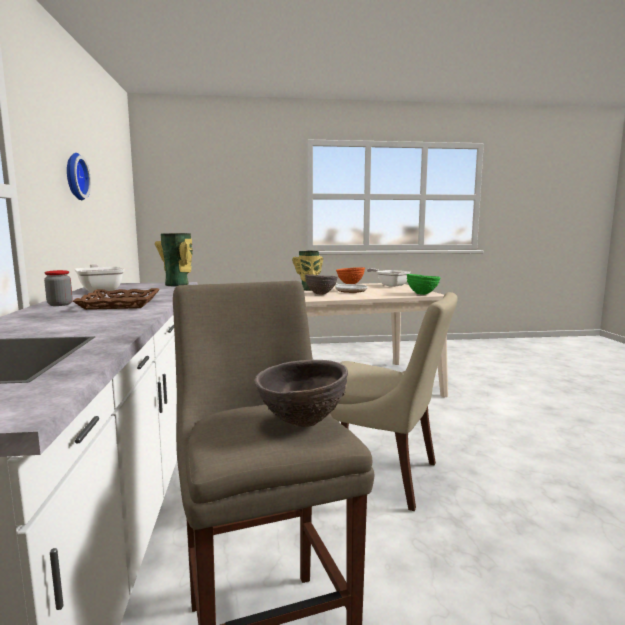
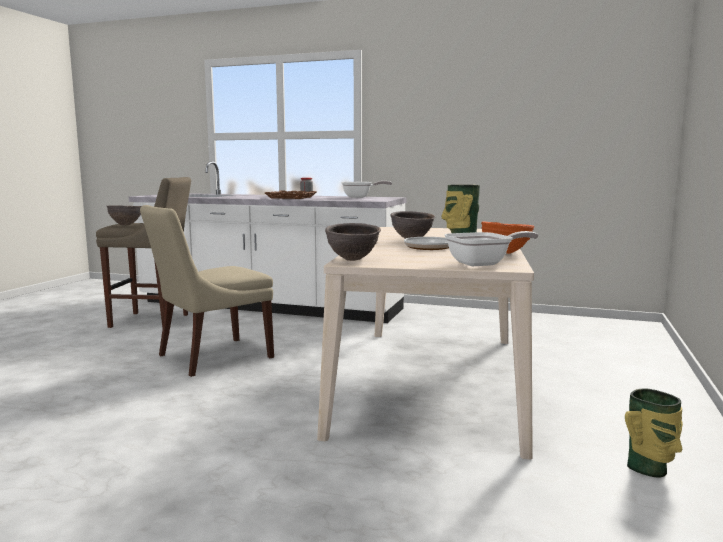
camera: 115 degrees right, 0 degrees up
wall clock [67,153,91,200] -> none
vase [155,233,193,286] -> vase moved to [625,388,683,477]
green bowl [407,274,441,295] -> brown bowl [325,223,381,261]

